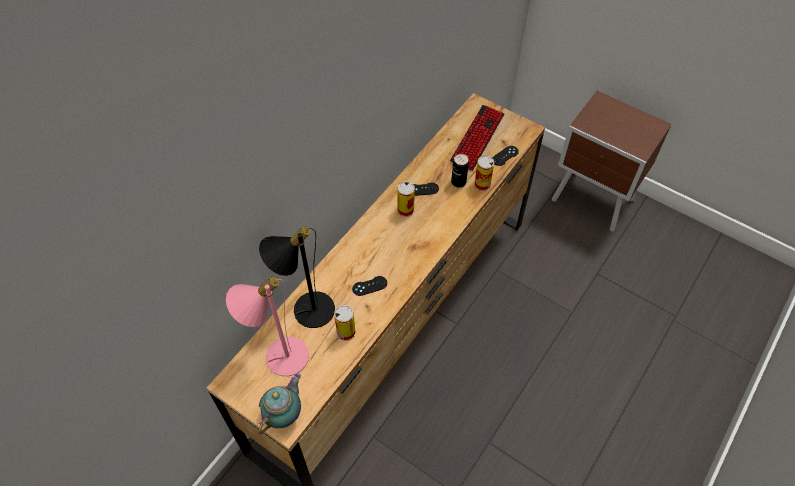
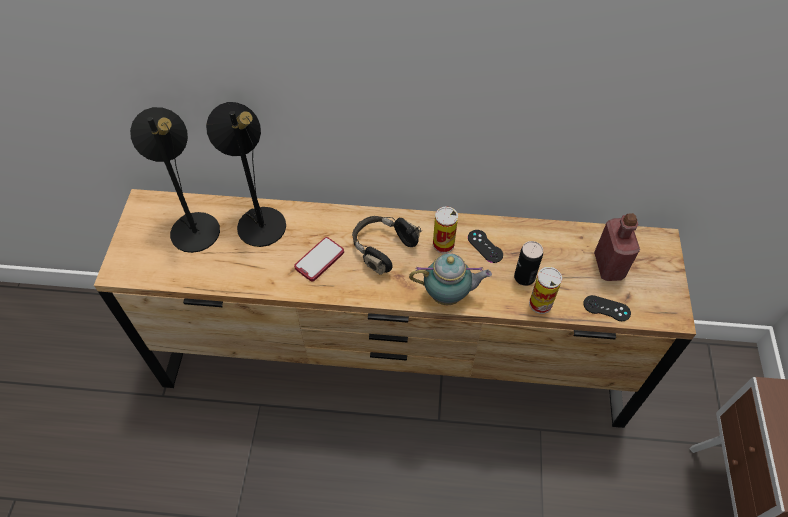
camera: 60 degrees right, 0 degrees up
pink table lamp [226,277,309,376] -> black table lamp [130,107,220,253]
teapot [258,373,301,434] -> teapot moved to [409,253,492,305]
can [334,305,355,341] -> none
black game controller [352,276,387,296] -> phone [294,237,344,281]
keyboard [450,105,504,171] -> red bottle [594,213,640,281]
none -> black headphones [352,216,422,275]

